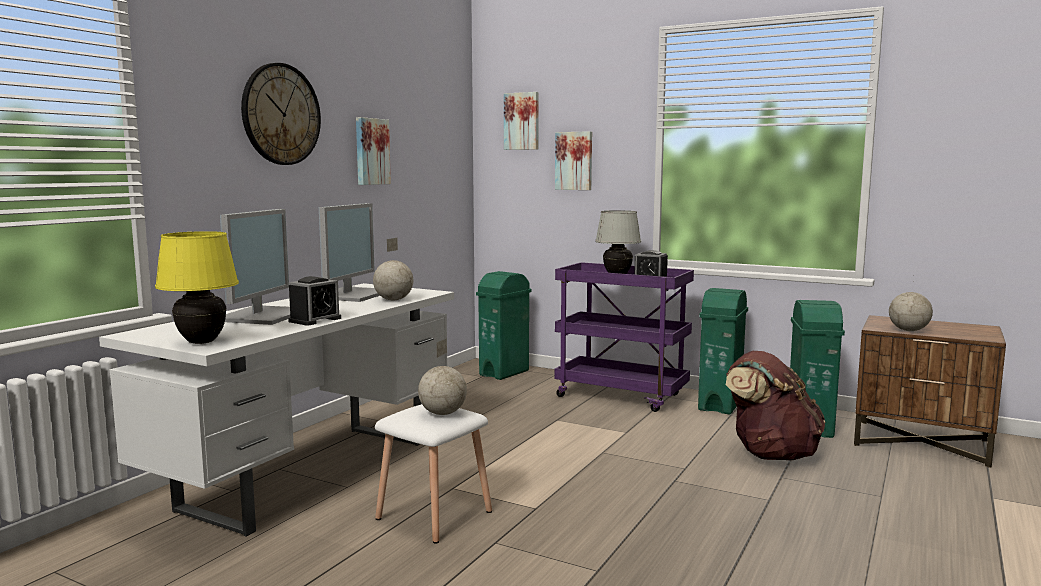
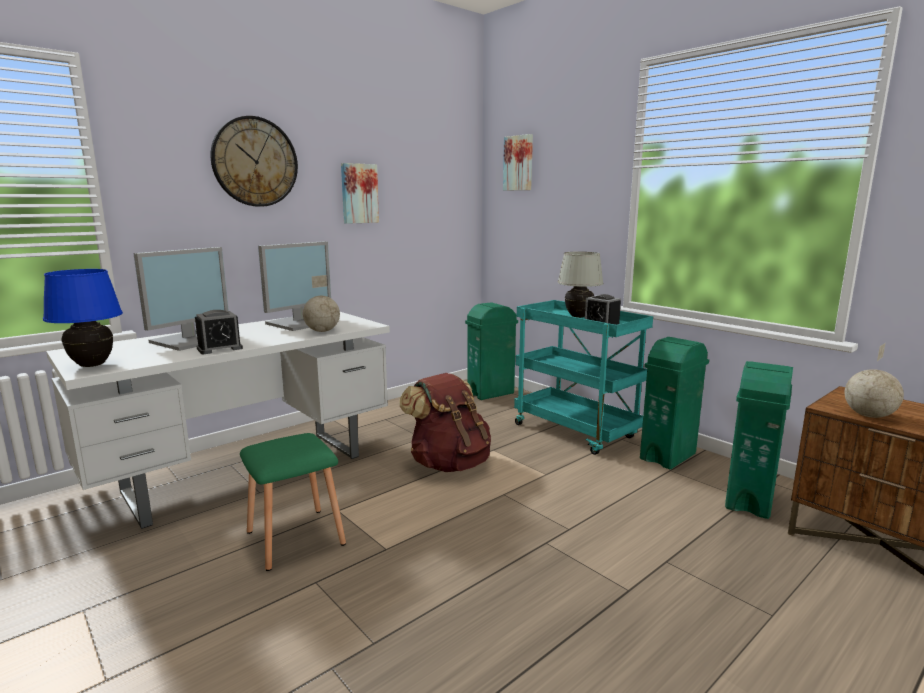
camera: 20 degrees right, 5 degrees up
yellow table lamp [155,231,239,344] -> blue table lamp [43,269,123,367]
white stool [375,404,492,544] -> green stool [240,433,346,571]
globe [418,338,467,415] -> none
purple cart [554,262,694,412] -> turquoise cart [514,300,653,455]
picture [555,131,592,190] -> none
brown backpack [726,351,826,460] -> brown backpack moved to [399,373,491,472]

